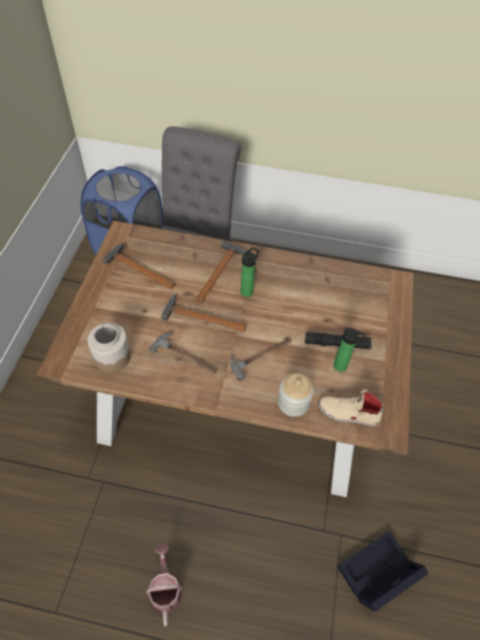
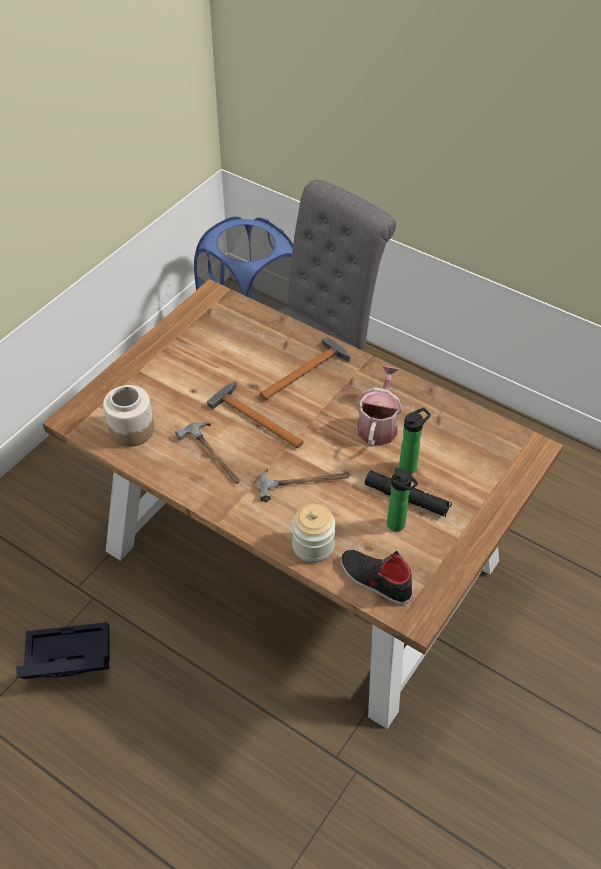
camera: 25 degrees right, 5 degrees down
hammer [102,243,175,289] -> none
watering can [146,545,182,626] -> watering can moved to [357,365,402,447]
bottle [241,247,259,297] -> bottle moved to [399,407,431,474]
beige shoe [318,389,384,426] -> black shoe [340,550,413,605]
black storage box [337,531,429,612] -> black storage box moved to [16,622,109,679]

